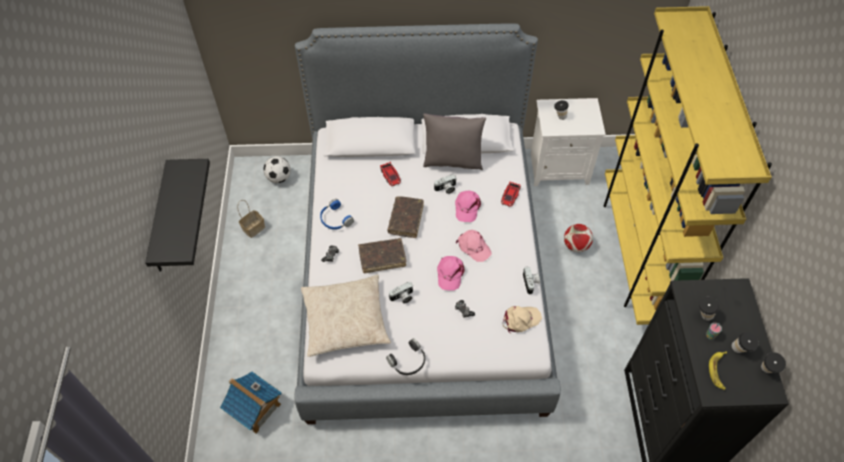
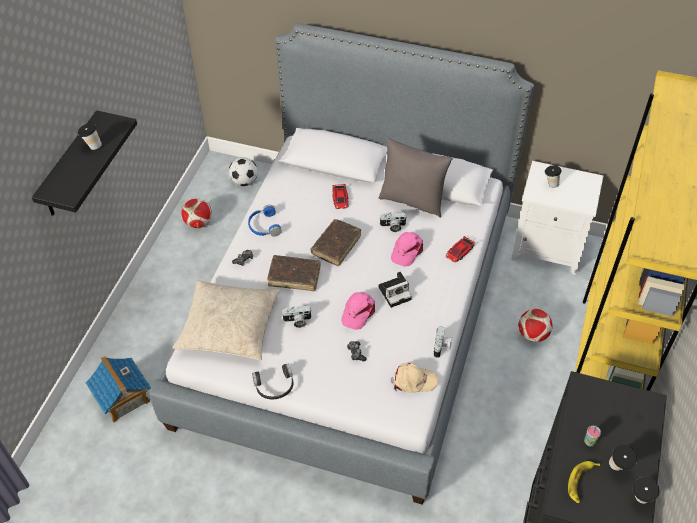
camera: 20 degrees right, 5 degrees down
basket [237,200,265,238] -> football [182,198,212,228]
pink cap [456,230,492,262] -> camera [378,272,412,308]
cup [698,297,720,321] -> cup moved to [78,123,102,150]

